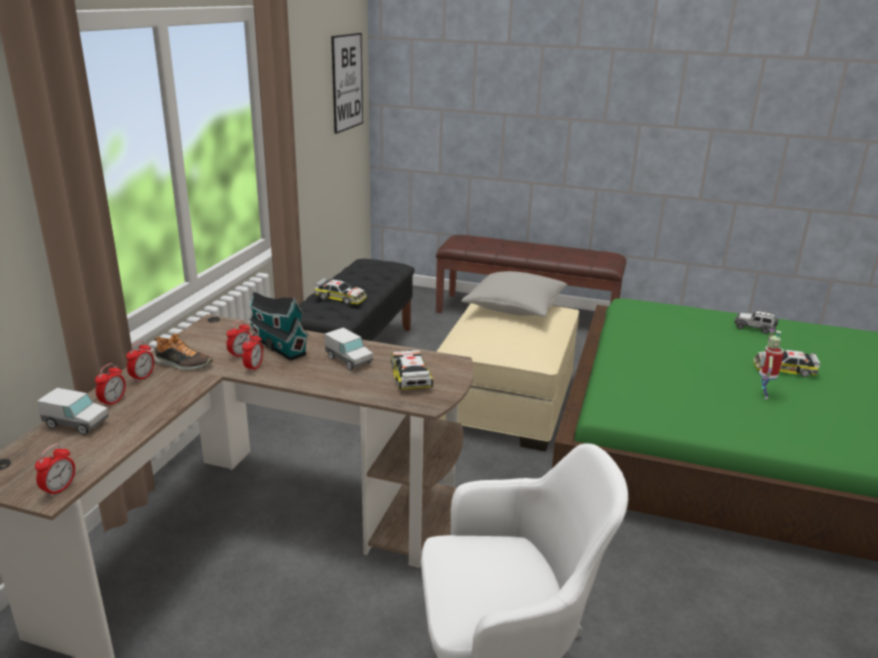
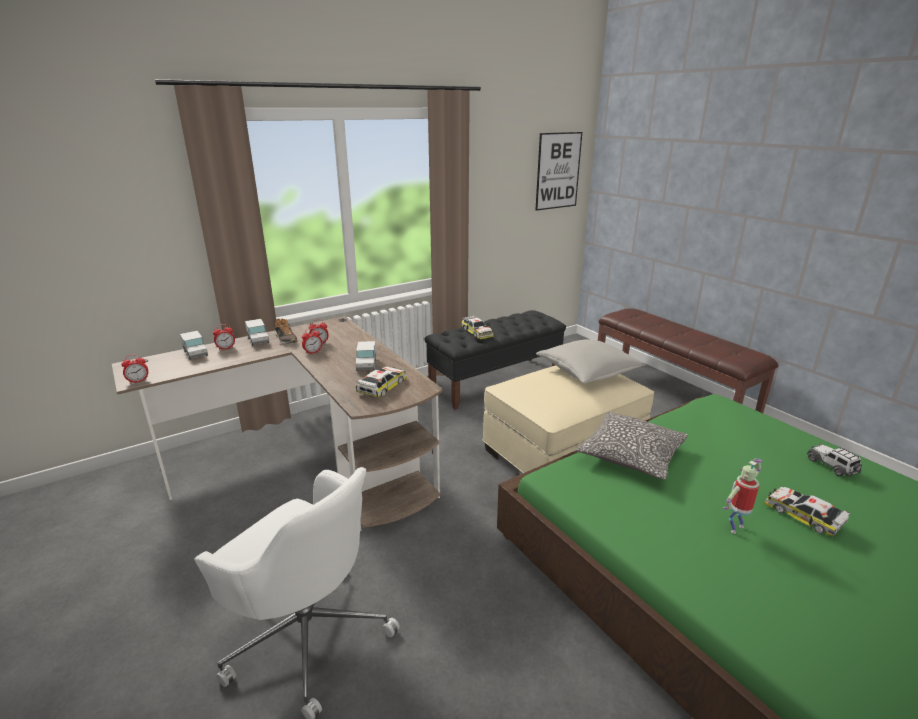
camera: 40 degrees right, 0 degrees up
alarm clock [126,341,154,382] -> toy truck [245,319,269,346]
toy house [248,290,309,361] -> none
none -> pillow [576,411,688,480]

